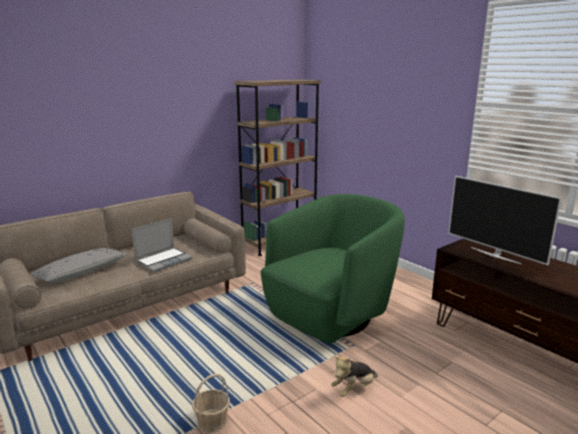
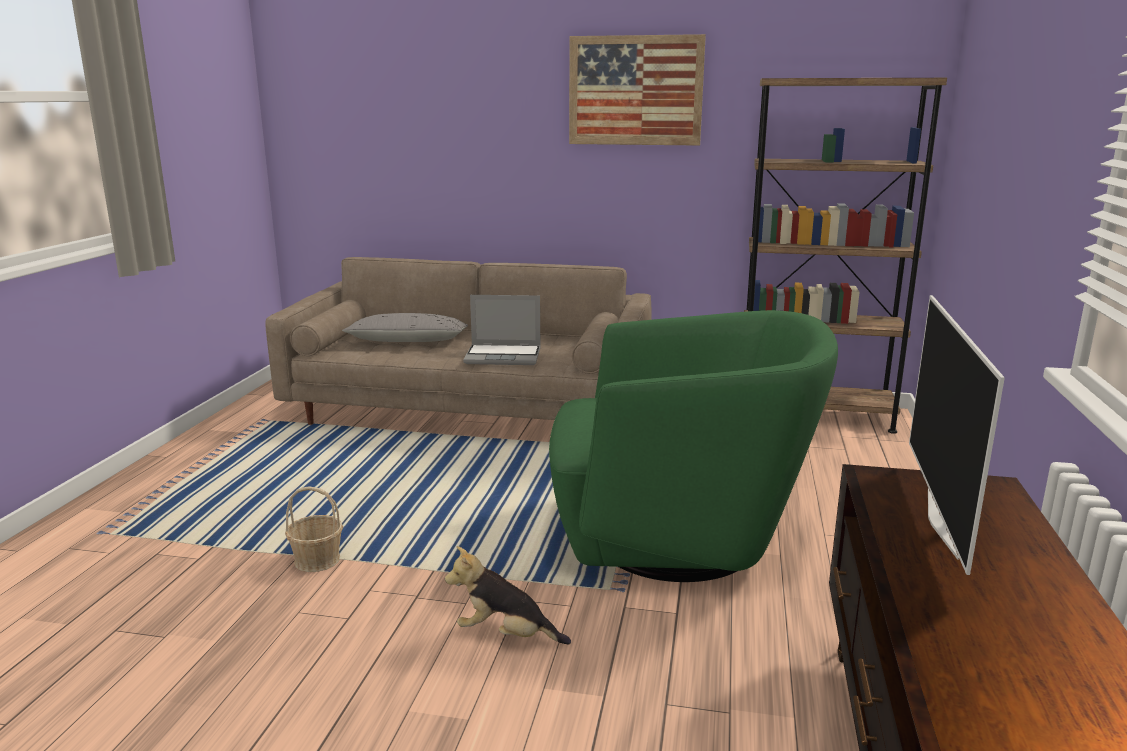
camera: 50 degrees right, 0 degrees up
none -> picture [569,34,706,146]

